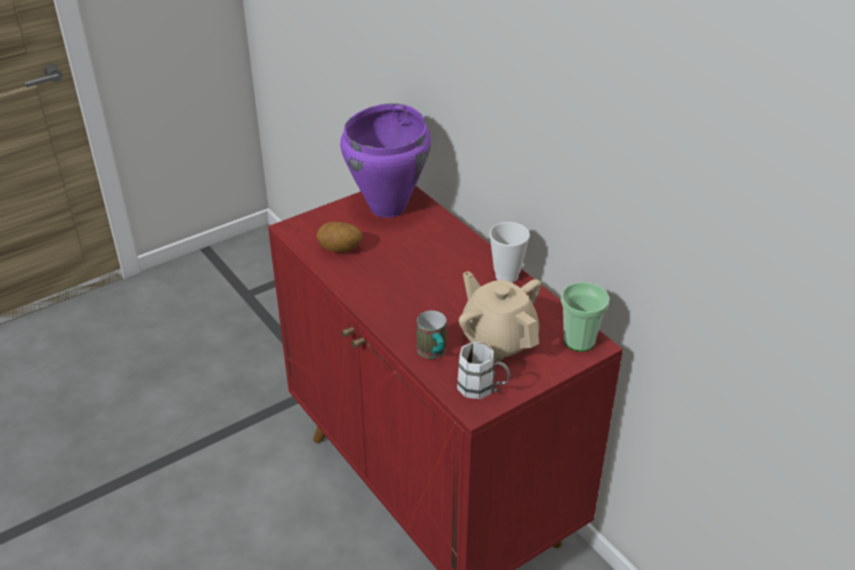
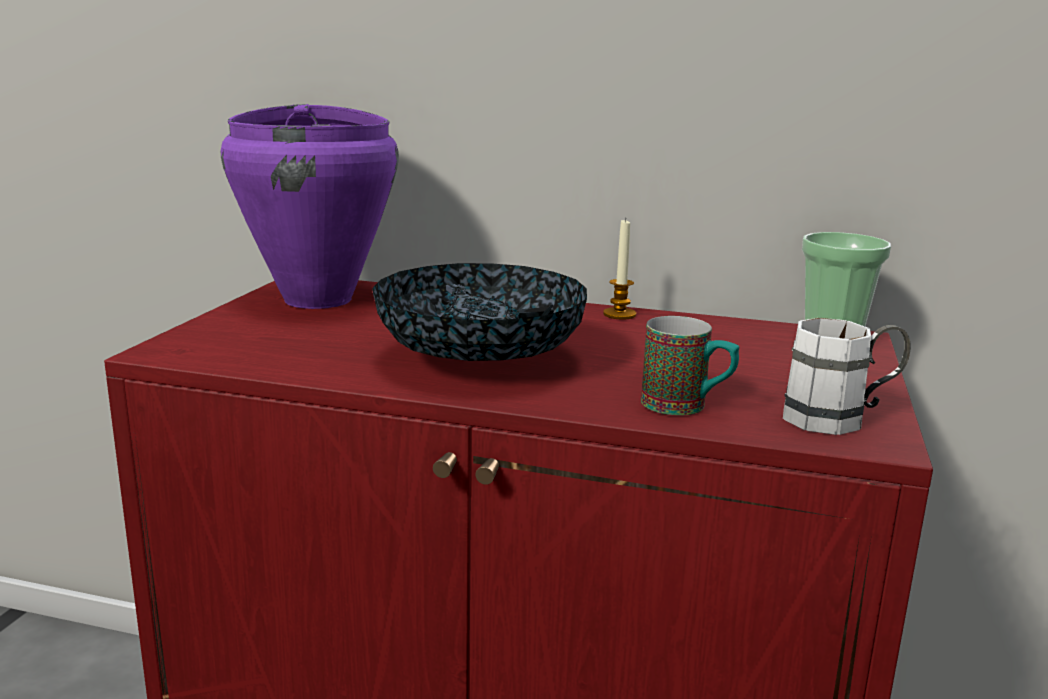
camera: 40 degrees left, 20 degrees down
potato [317,222,363,253] -> none
beige teapot [459,271,541,361] -> none
cup [489,222,530,283] -> candle [603,219,636,320]
none -> bowl [372,263,587,361]

